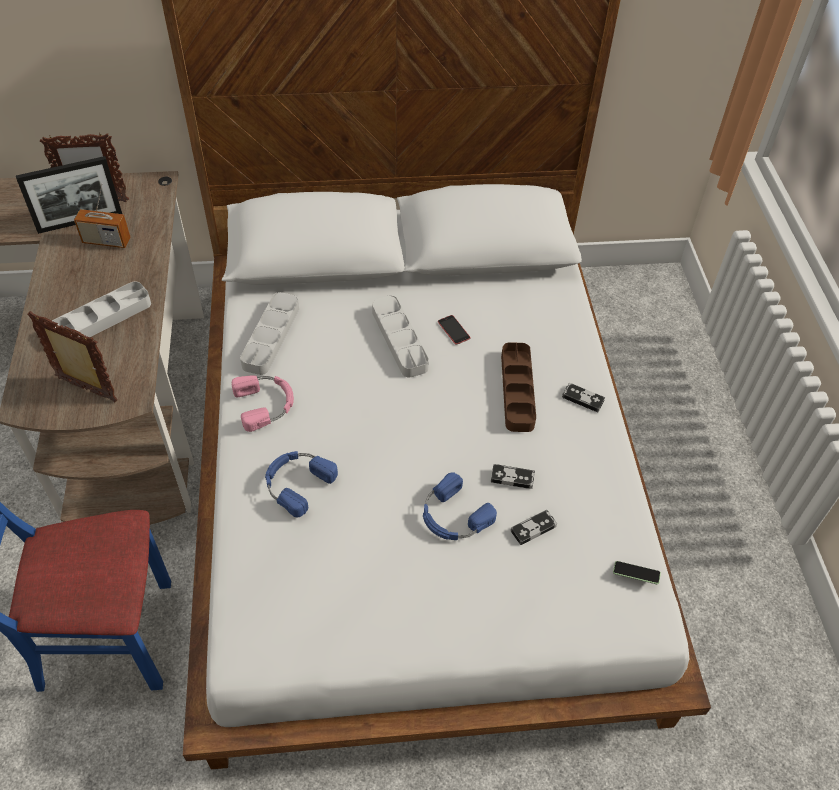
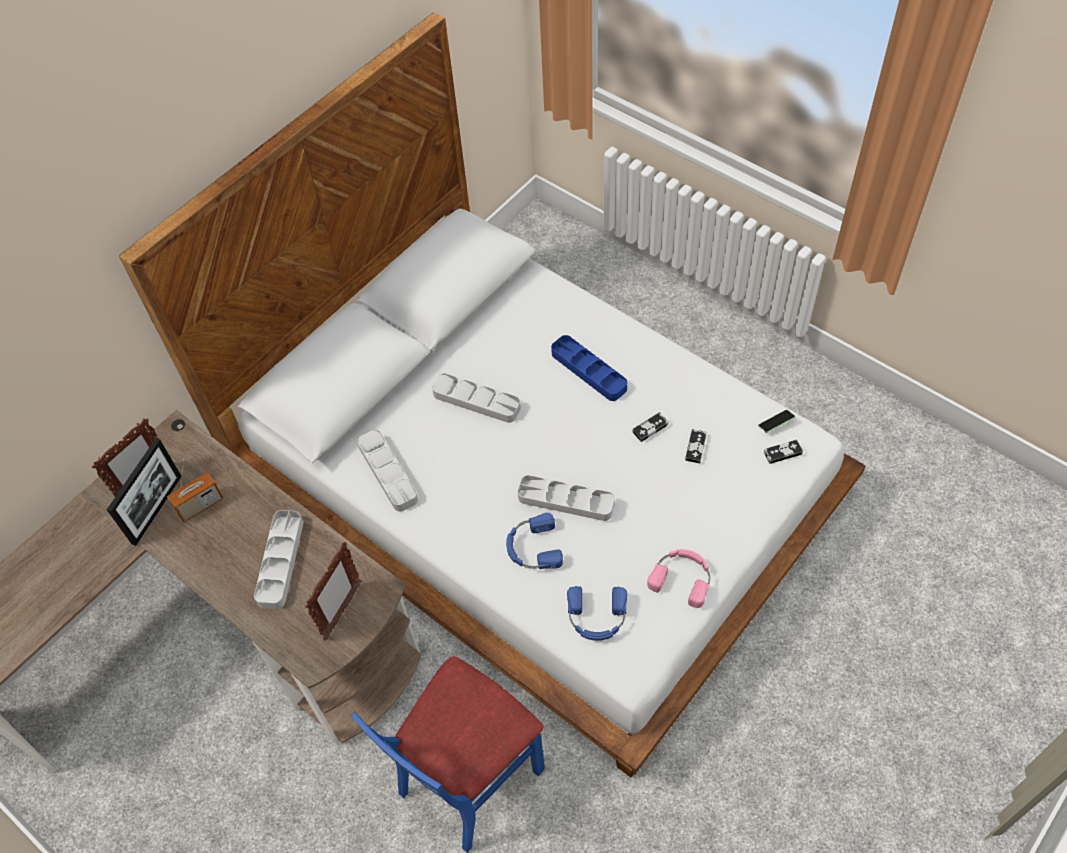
camera: 40 degrees left, 5 degrees up
picture frame [27,311,118,402] -> picture frame turned 135 degrees clockwise [305,542,361,640]
pink headphones [232,375,294,432] -> pink headphones moved to [647,549,710,608]
blue headphones [423,472,497,540] -> blue headphones moved to [567,586,627,641]
phone [438,315,470,344] -> none
brown tray [501,342,536,432] -> blue tray [551,335,627,401]
game controller [562,383,605,412] -> game controller moved to [764,440,803,464]
none -> grey tray [517,475,615,521]

